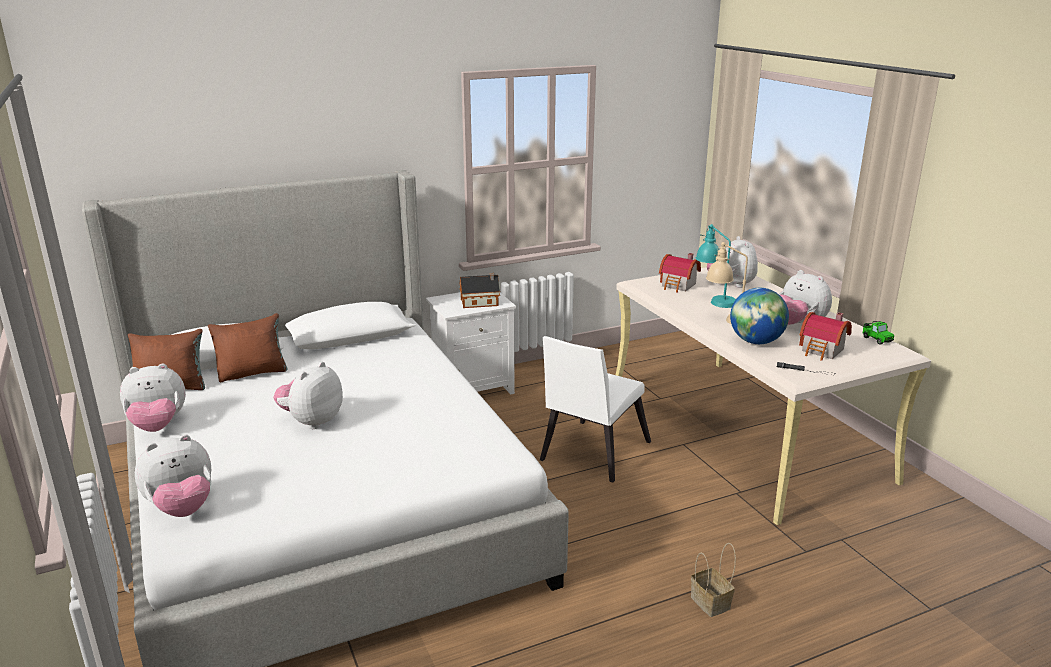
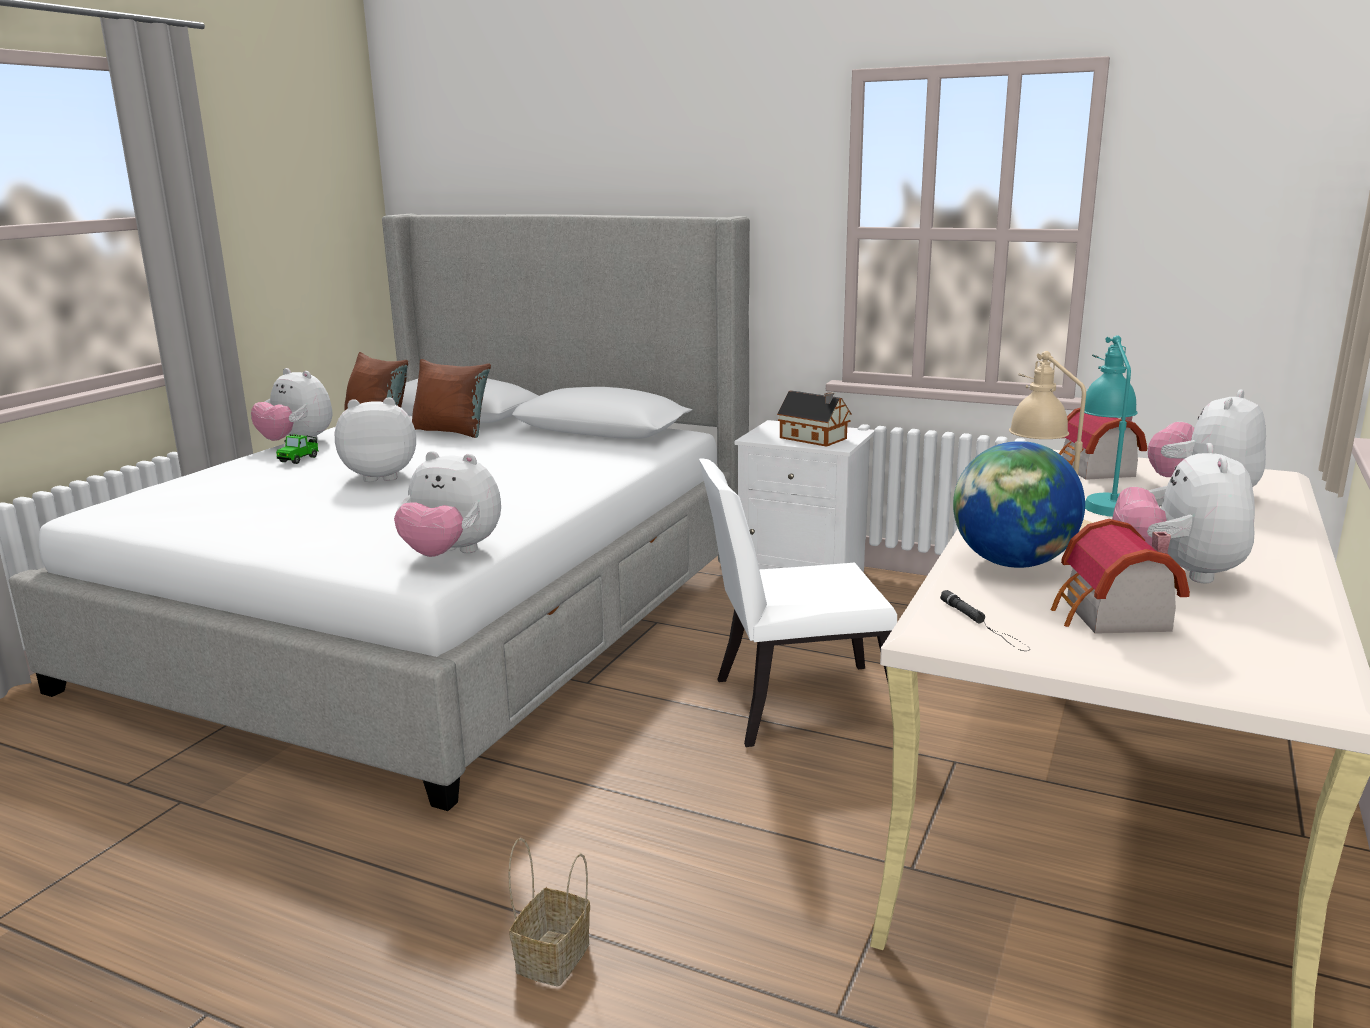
camera: 50 degrees right, 5 degrees down
plush toy [135,434,211,517] -> plush toy moved to [394,451,501,557]
toy car [863,321,894,345] -> toy car moved to [276,434,319,464]

